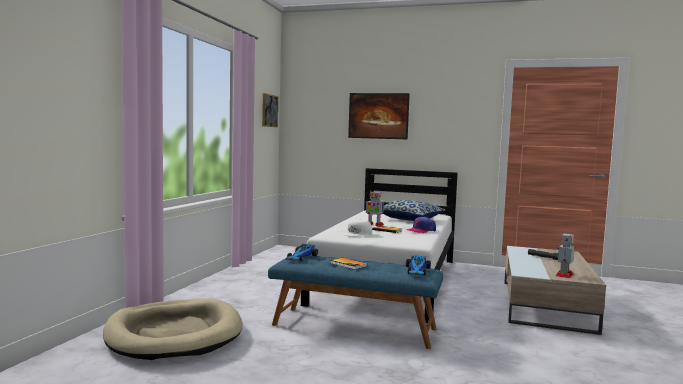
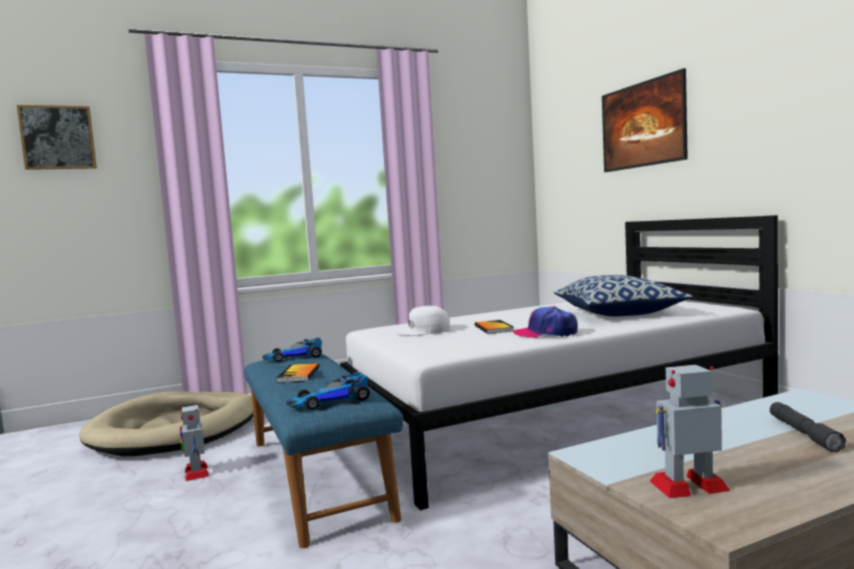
camera: 50 degrees right, 0 degrees up
picture [262,93,278,127] -> picture moved to [17,105,97,170]
toy robot [366,191,384,226] -> toy robot moved to [180,403,209,481]

